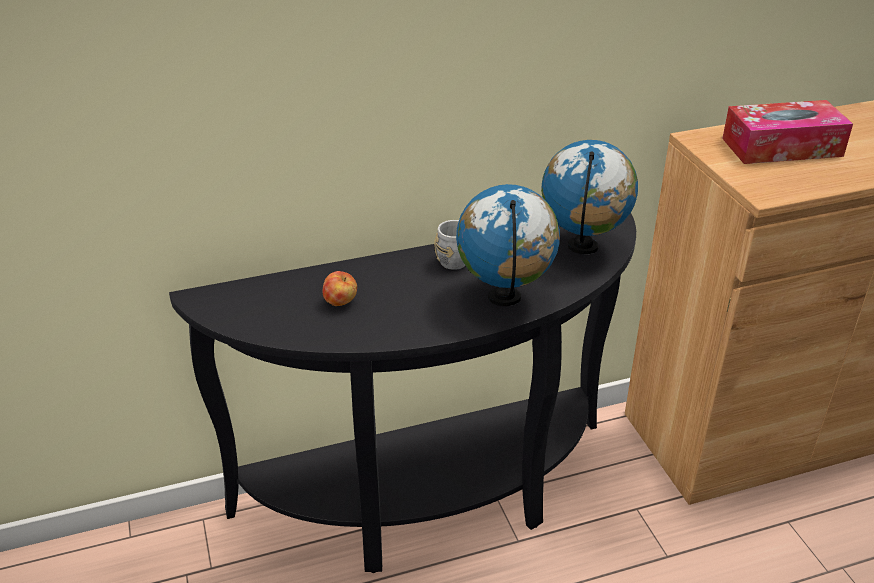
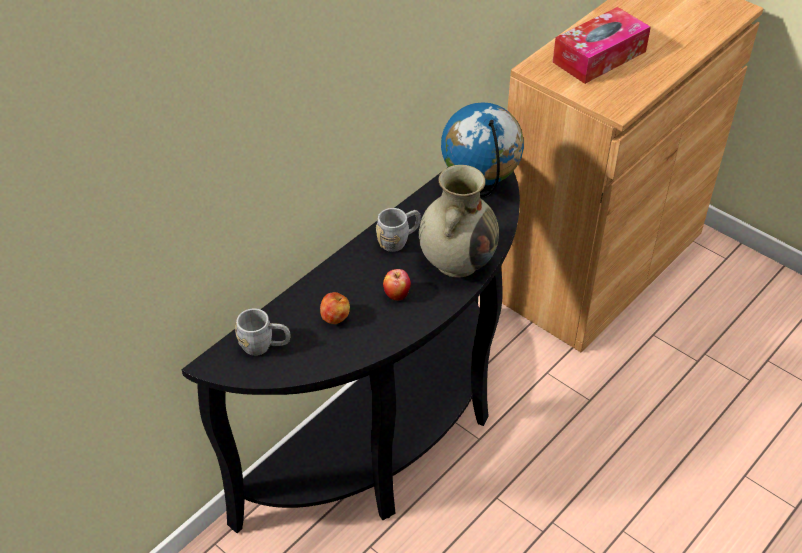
camera: 30 degrees left, 10 degrees up
globe [456,184,560,306] -> beige vase [419,165,499,278]
none -> grey mug [235,308,290,356]
none -> apple [383,269,411,301]

